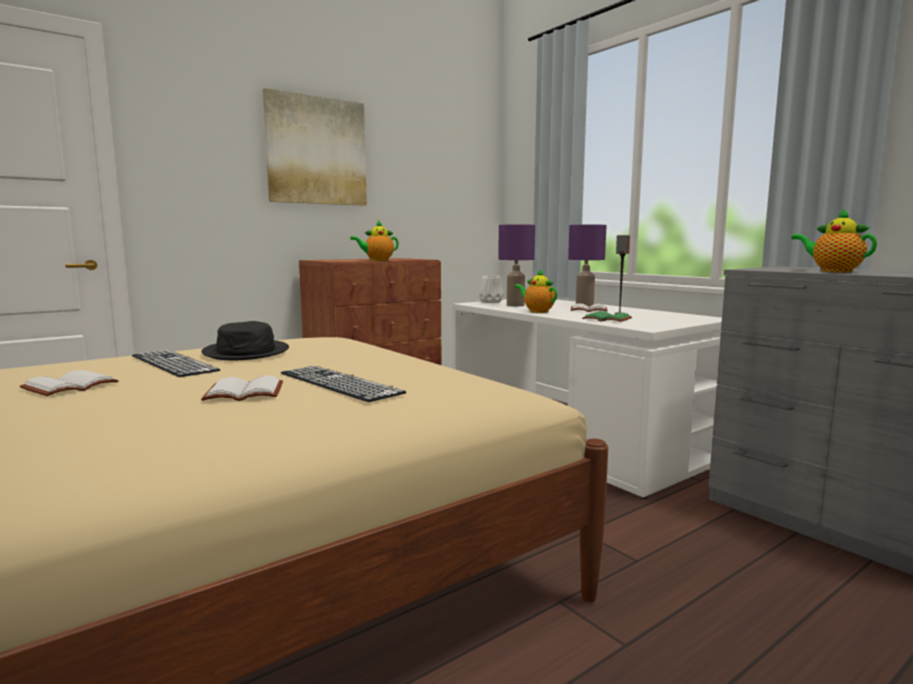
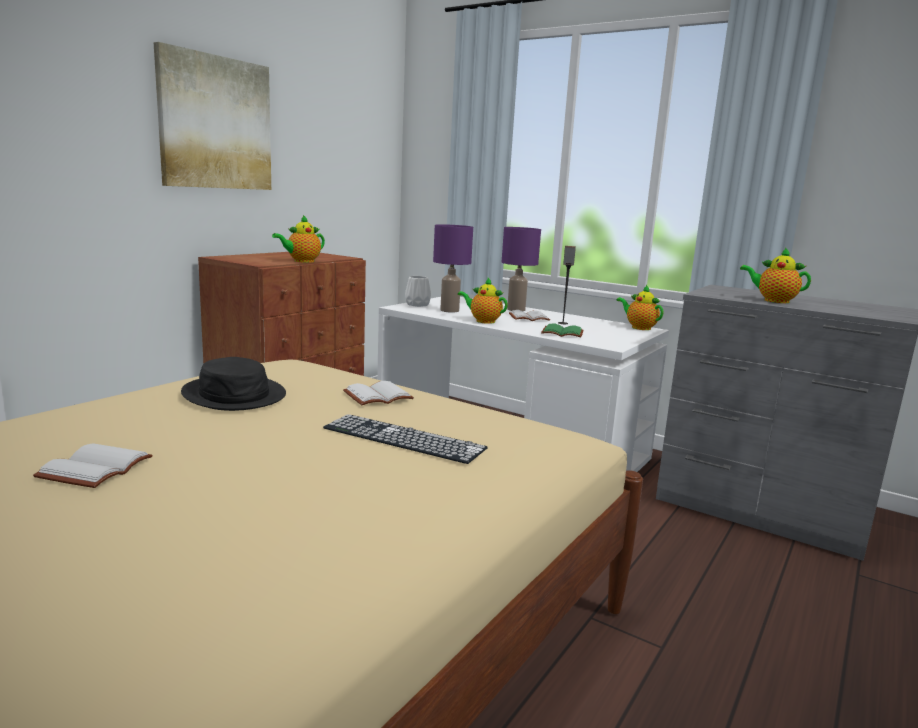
camera: 20 degrees left, 5 degrees up
keyboard [132,350,220,377] -> none
white book [201,375,283,401] -> white book moved to [343,381,414,405]
none -> teapot [617,285,664,330]

